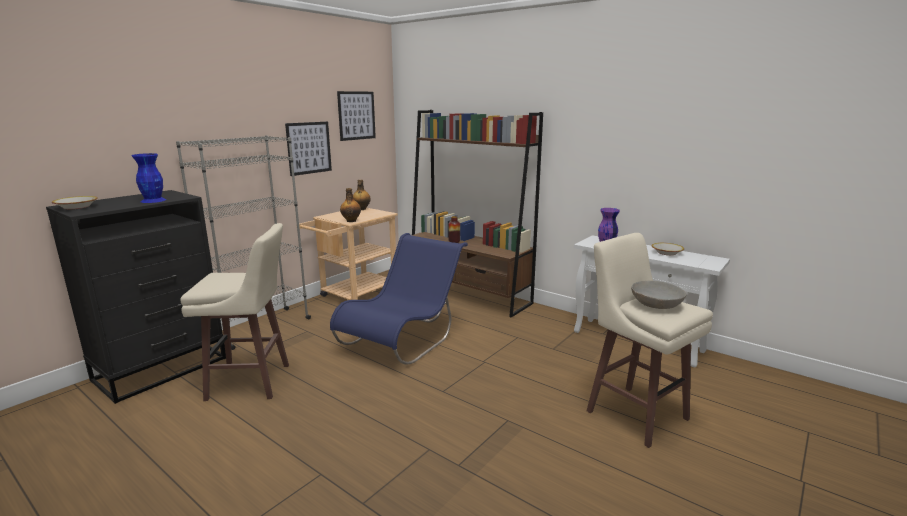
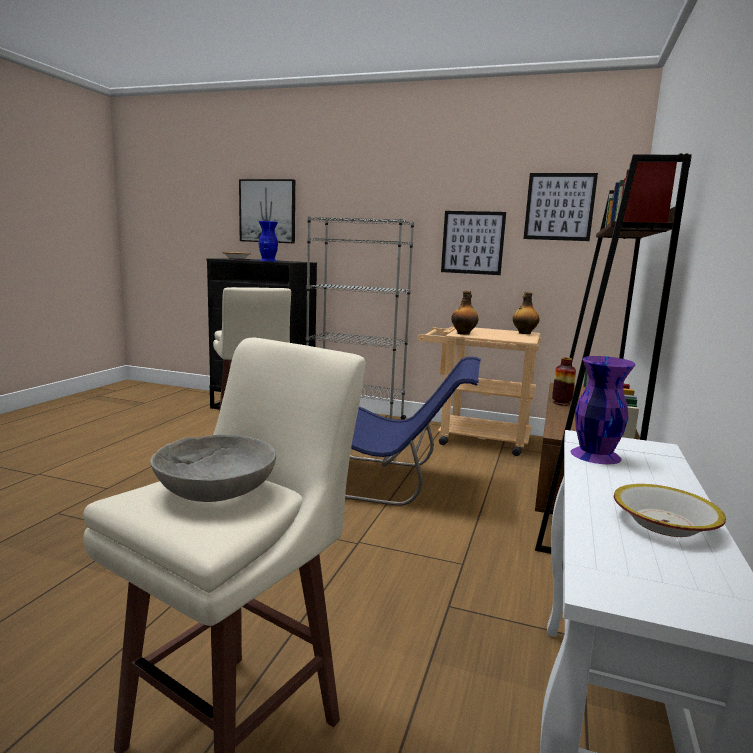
camera: 70 degrees right, 5 degrees down
none -> picture [239,179,295,244]

